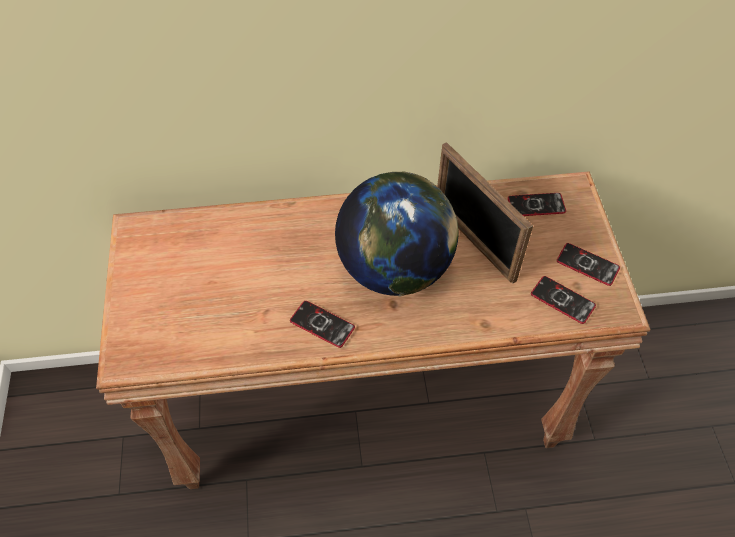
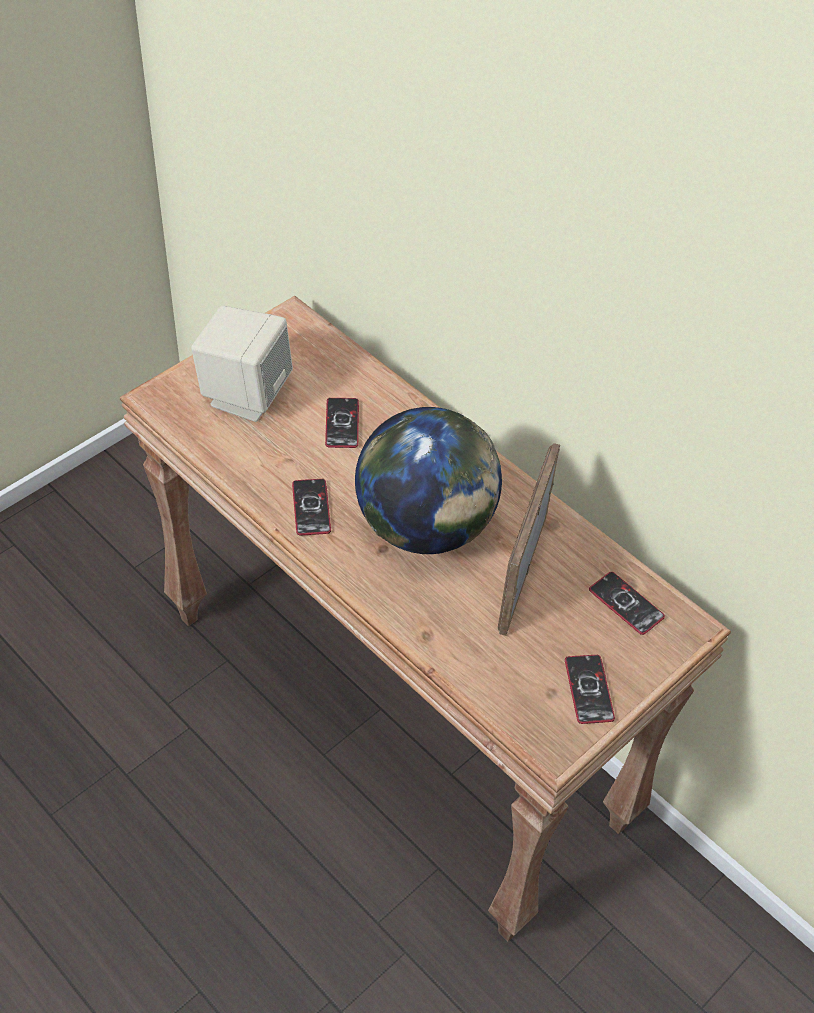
camera: 50 degrees right, 5 degrees down
phone [531,276,596,324] -> phone moved to [325,398,359,448]
none -> beige speaker [191,306,293,422]

